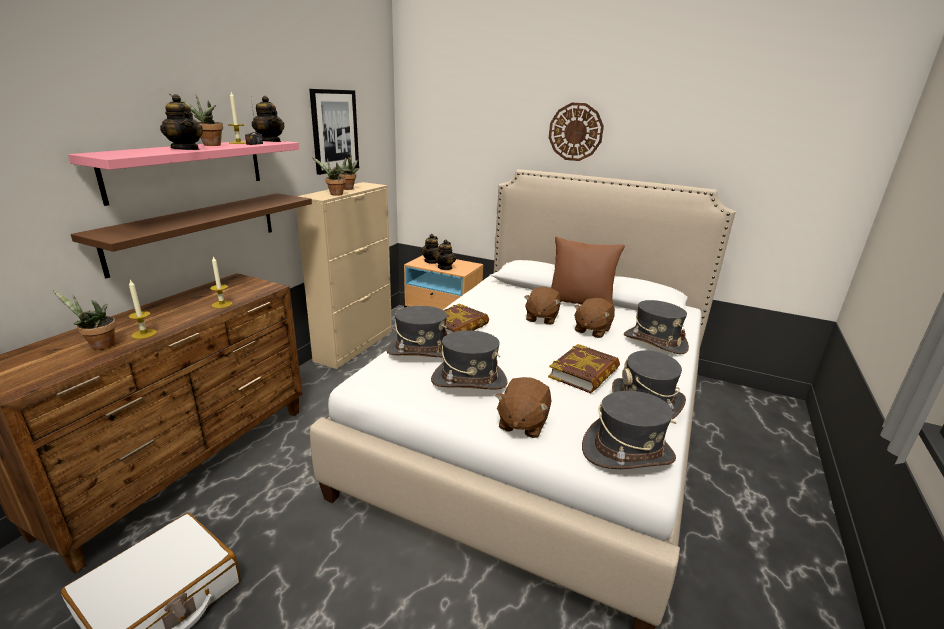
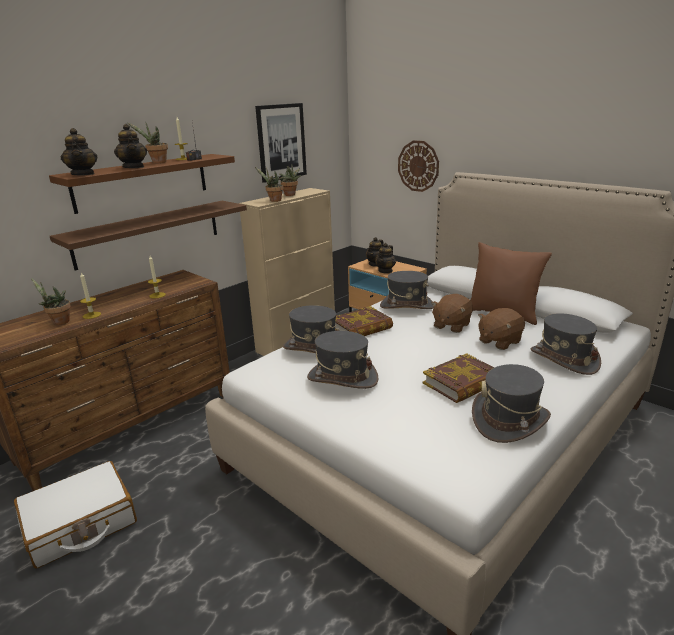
camera: 20 degrees right, 0 degrees up
pink shelf [68,141,299,206] -> brown shelf [49,154,235,214]
teapot [252,96,284,142] -> teapot moved to [61,128,97,175]
brown plush toy [495,377,552,438] -> none
wall clock [549,103,604,161] -> wall clock moved to [398,140,439,192]
grey hat [582,391,676,469] -> grey hat moved to [380,271,434,309]

